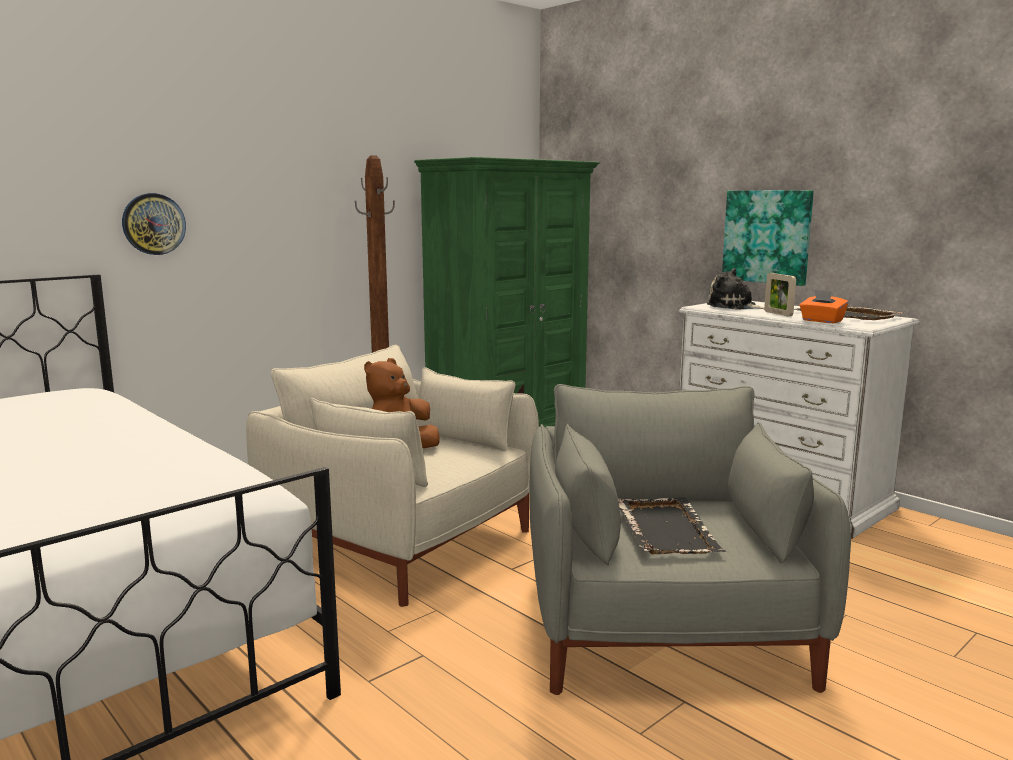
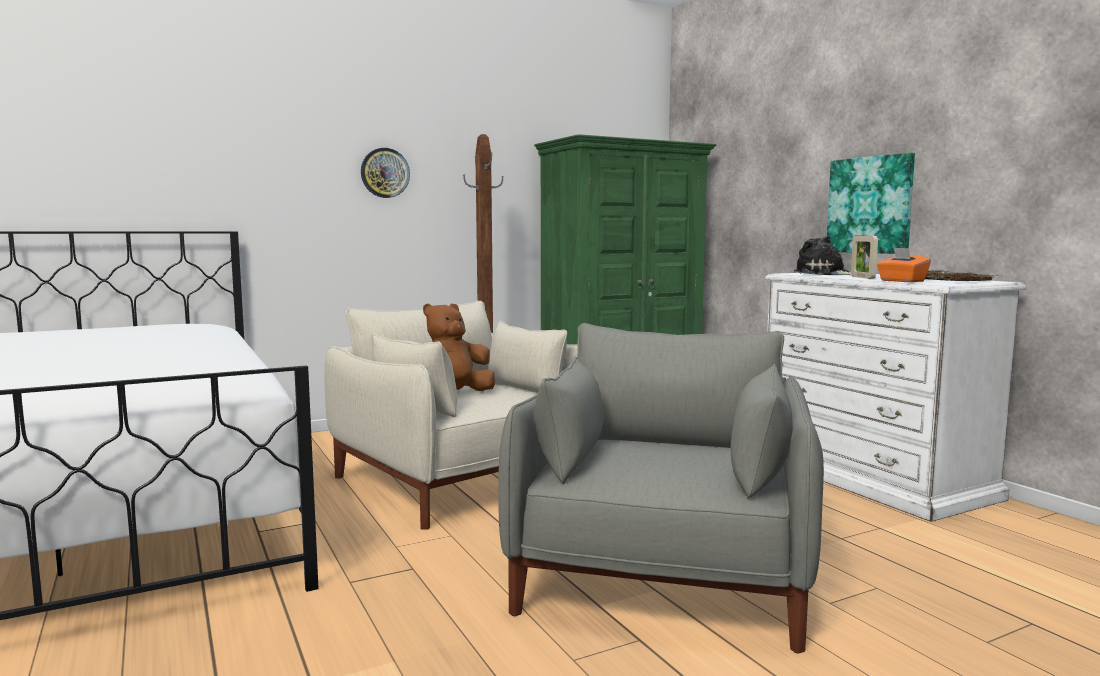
camera: 15 degrees right, 5 degrees down
wall clock [122,193,186,255] -> wall clock moved to [361,148,410,198]
black tray [618,497,726,554] -> none

